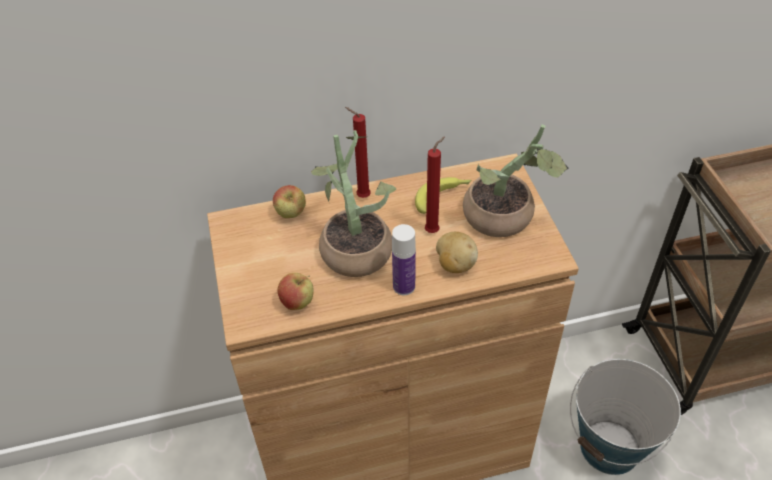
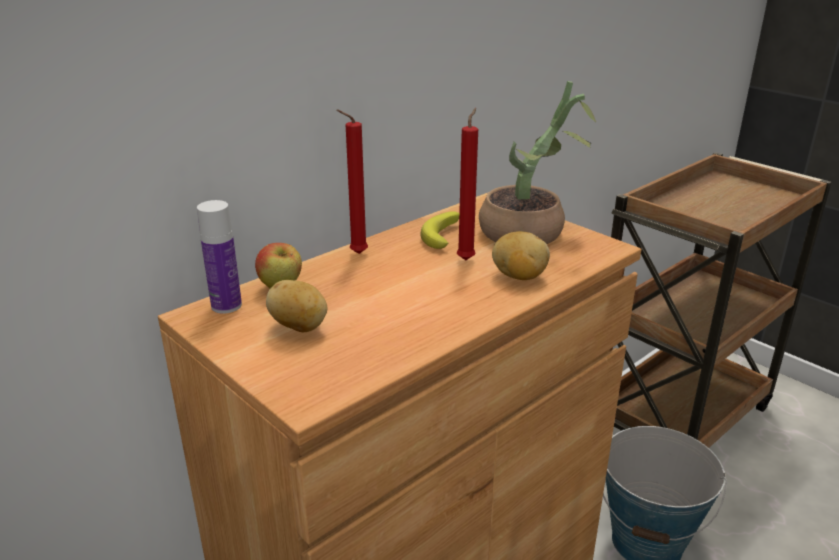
camera: 30 degrees left, 20 degrees down
apple [278,273,314,310] -> none
potted plant [311,130,397,277] -> none
bottle [392,224,416,295] -> bottle moved to [197,200,242,314]
none -> potato [266,280,327,332]

